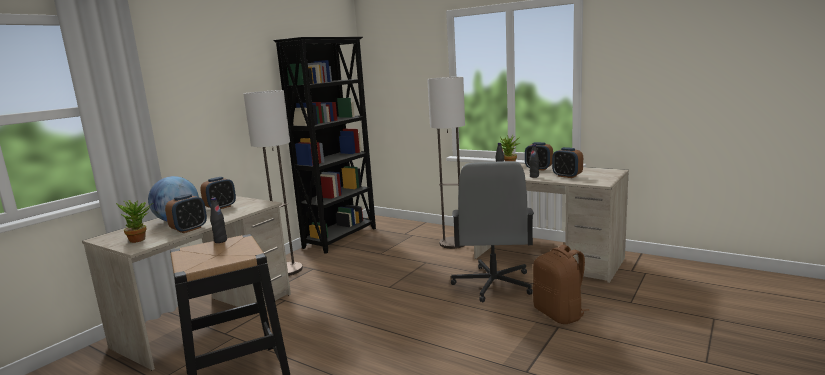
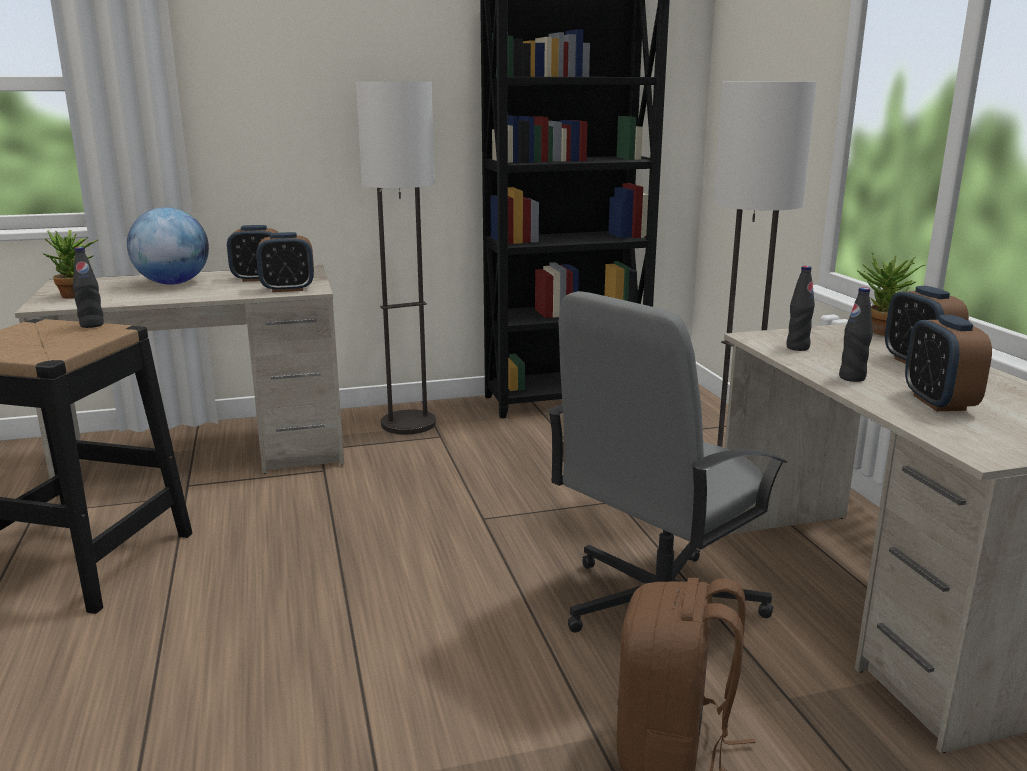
camera: 40 degrees right, 5 degrees up
alarm clock [165,194,207,233] -> alarm clock moved to [256,232,314,292]

